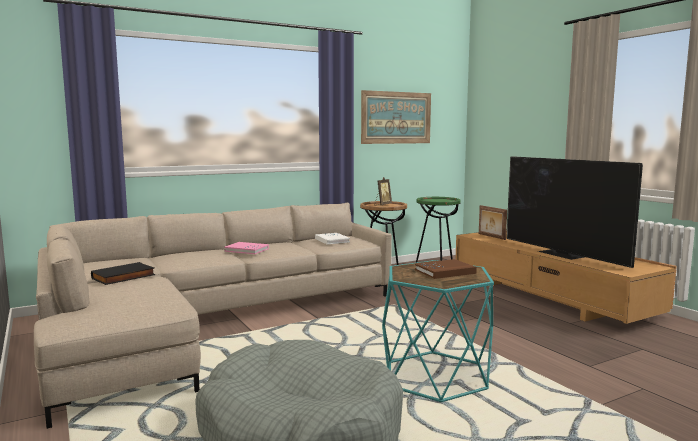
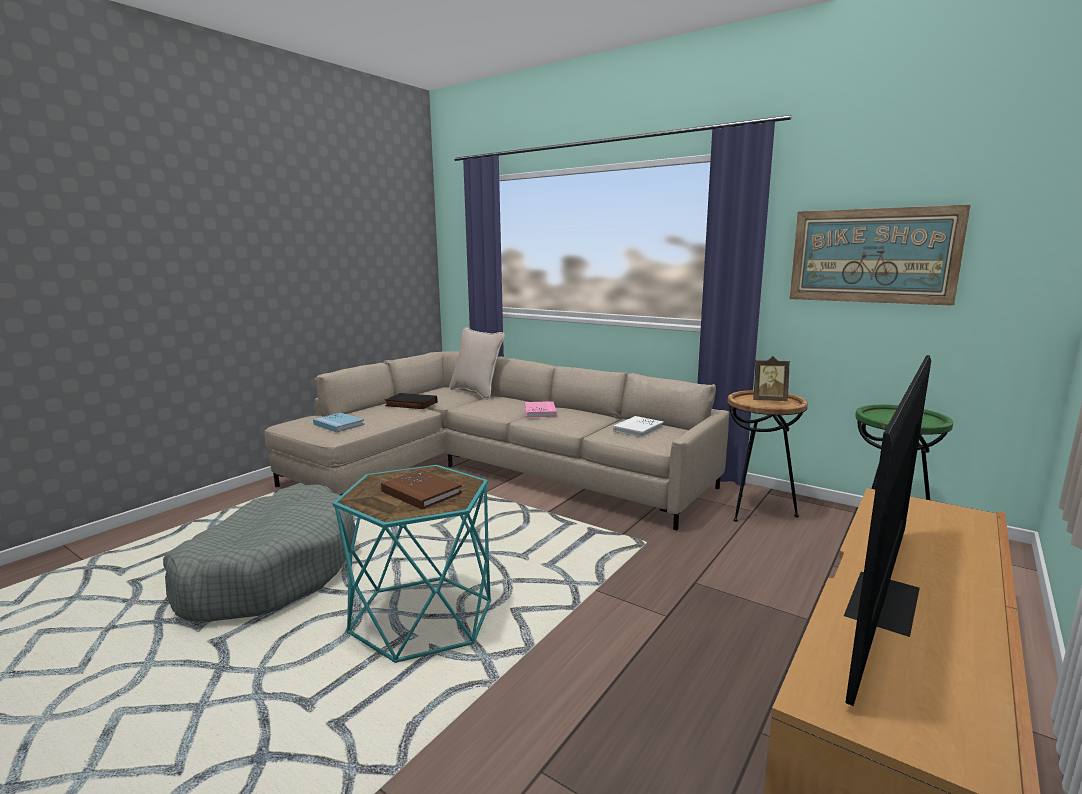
camera: 65 degrees right, 5 degrees up
picture frame [479,205,507,240] -> none
none -> blue book [313,413,364,432]
none -> beige pillow [449,327,505,400]

